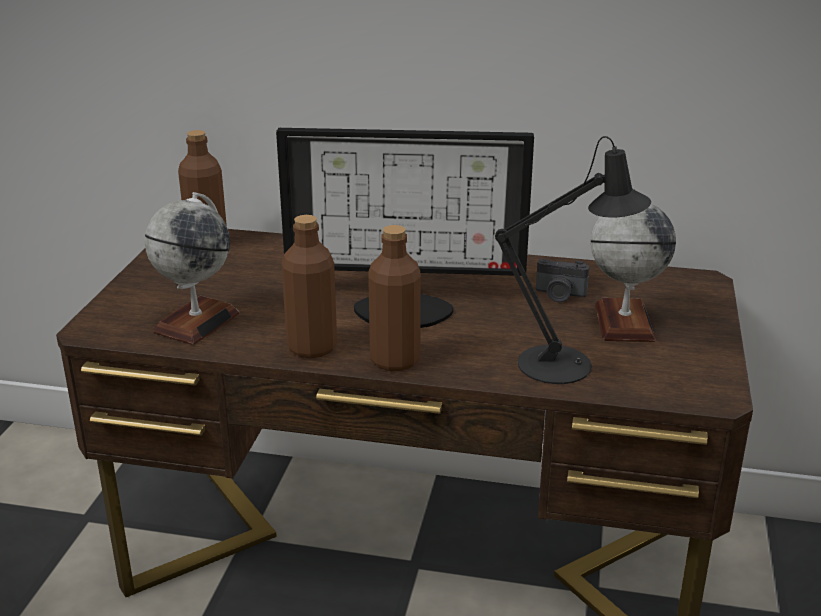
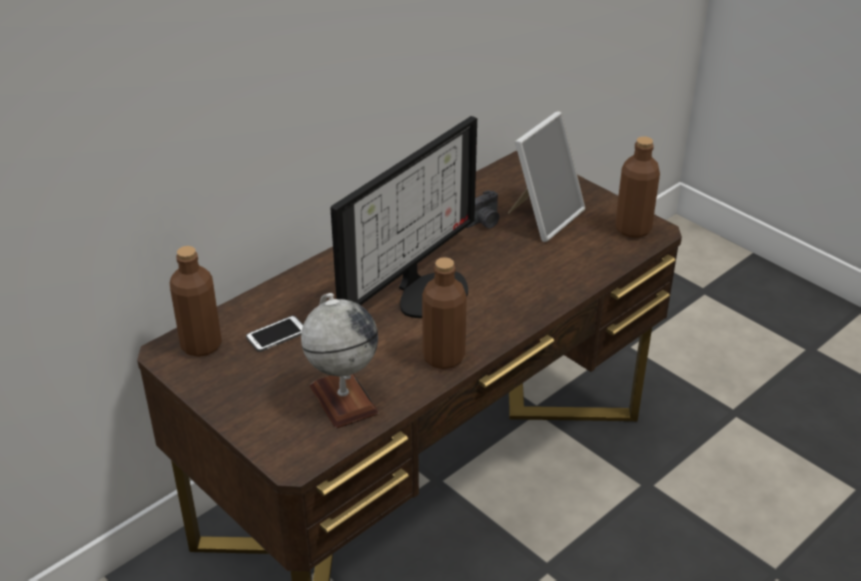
camera: 55 degrees left, 10 degrees up
brown bottle [368,225,421,371] -> brown bottle moved to [615,136,660,238]
black table lamp [495,136,651,384] -> none
globe [591,204,676,342] -> picture frame [508,111,585,242]
none -> phone [246,315,303,352]

